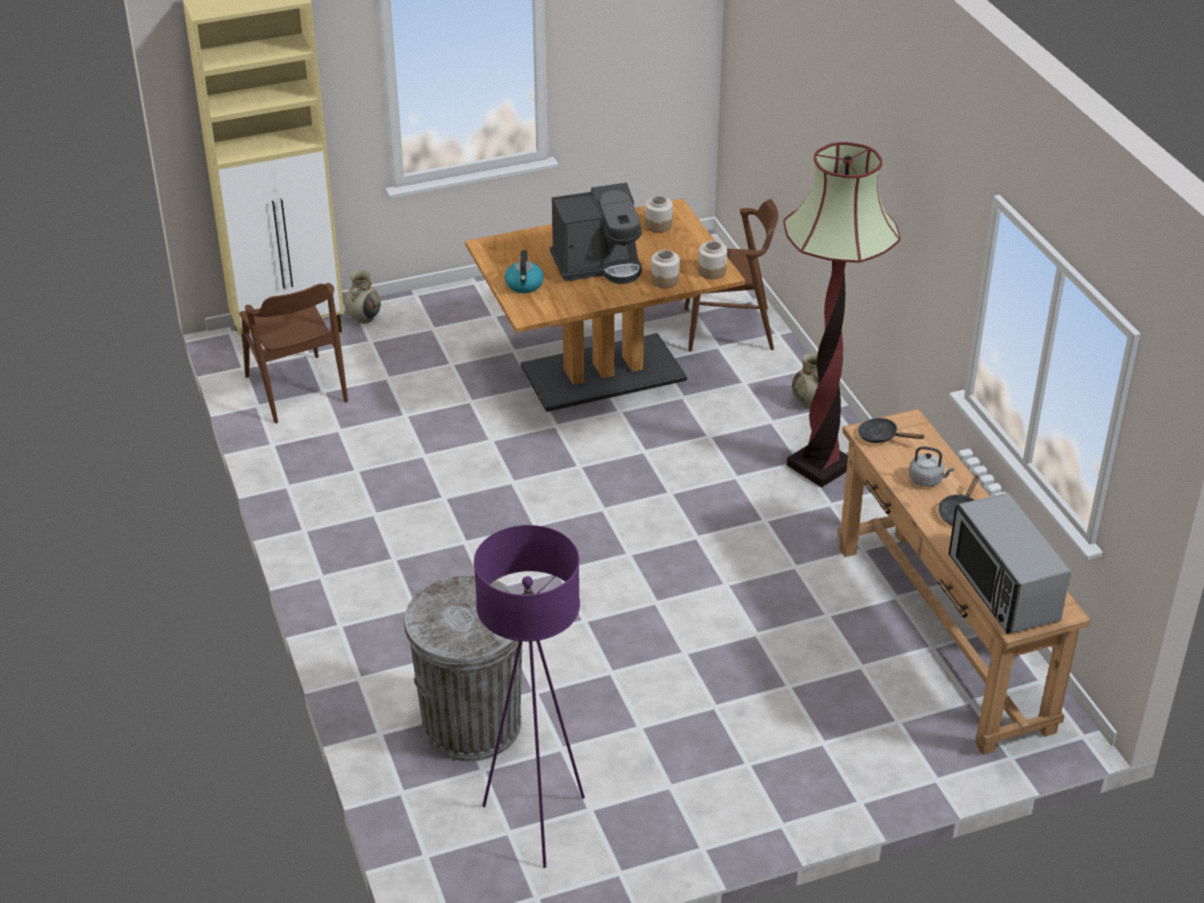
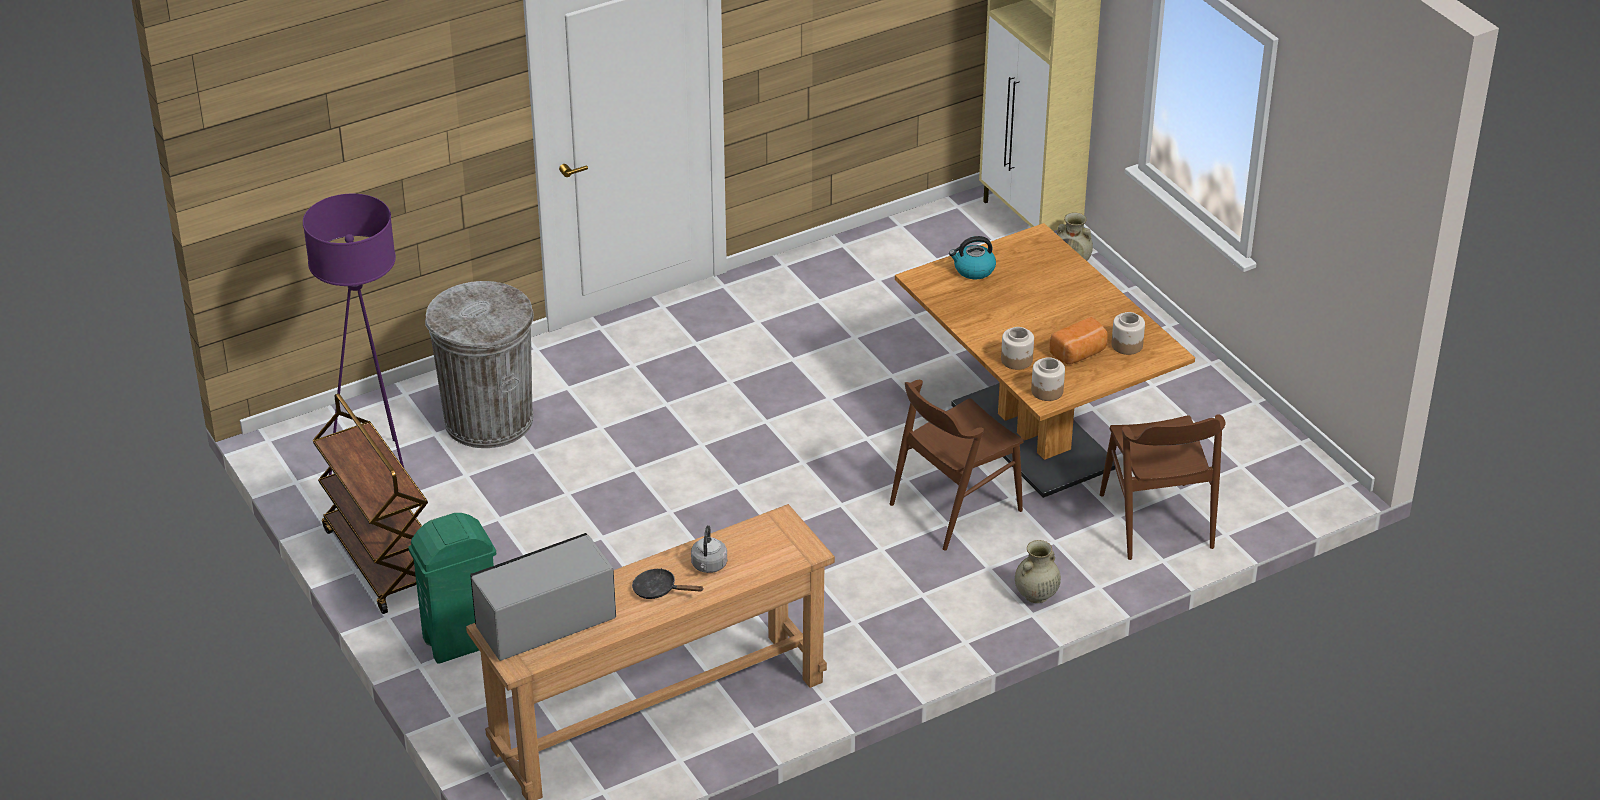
camera: 80 degrees right, 0 degrees up
brown chair [240,283,348,423] -> brown chair moved to [890,380,1024,550]
coffee machine [550,183,642,284] -> none
floor lamp [783,142,901,488] -> none
black frying pan [858,418,924,443] -> none
none -> brown cart [312,393,428,614]
none -> green trash can [408,513,496,664]
none -> bread [1050,317,1108,364]

